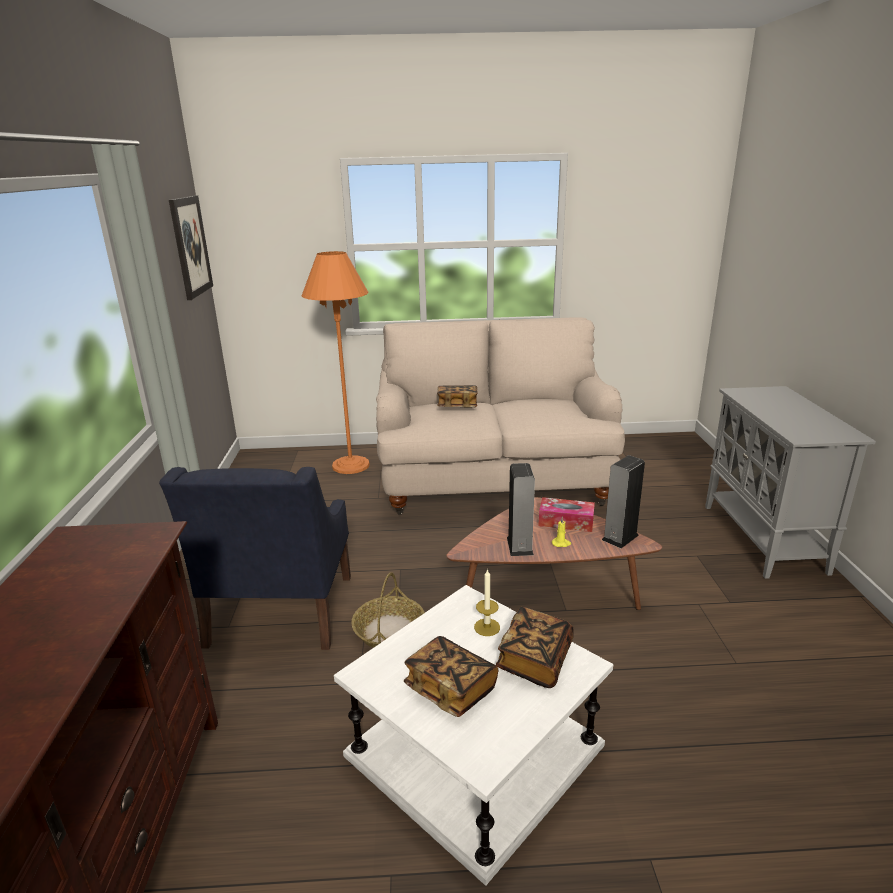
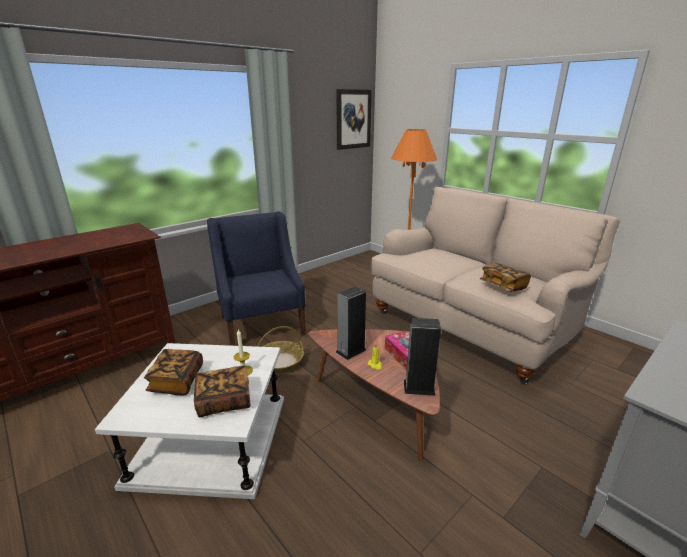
camera: 50 degrees right, 0 degrees up
blue armchair [159,467,351,650] -> blue armchair turned 105 degrees clockwise [207,211,306,346]
book [437,385,478,407] -> book moved to [480,263,531,292]

